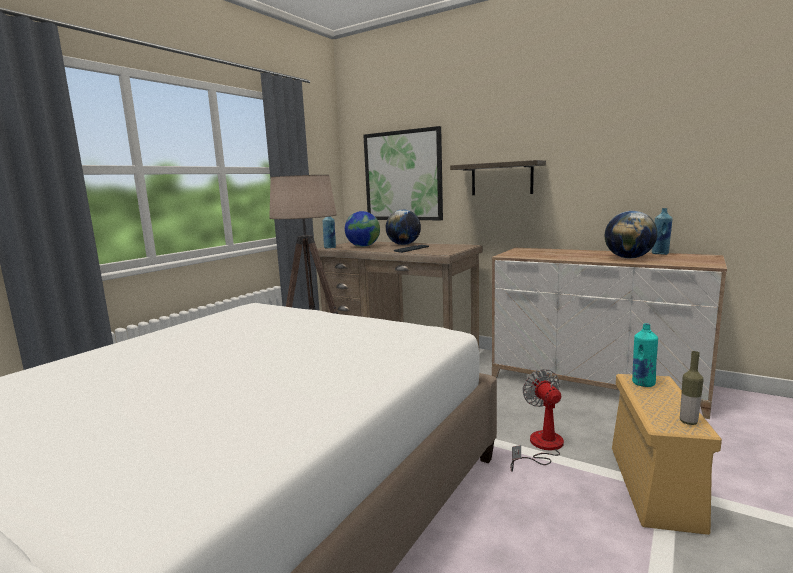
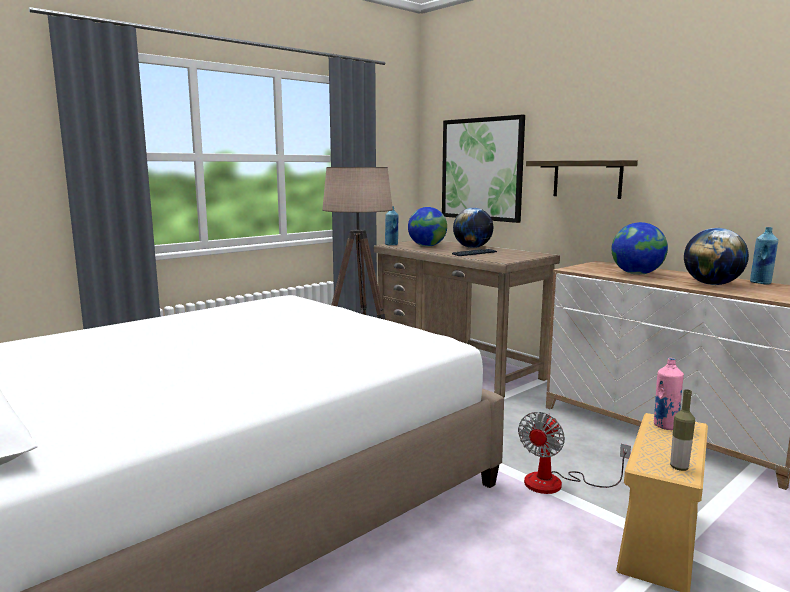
camera: 15 degrees right, 0 degrees up
fan [510,369,564,472] -> fan turned 150 degrees counterclockwise [518,412,631,494]
turquoise bottle [632,323,658,387] -> pink bottle [654,358,684,430]
none -> globe [612,222,668,275]

